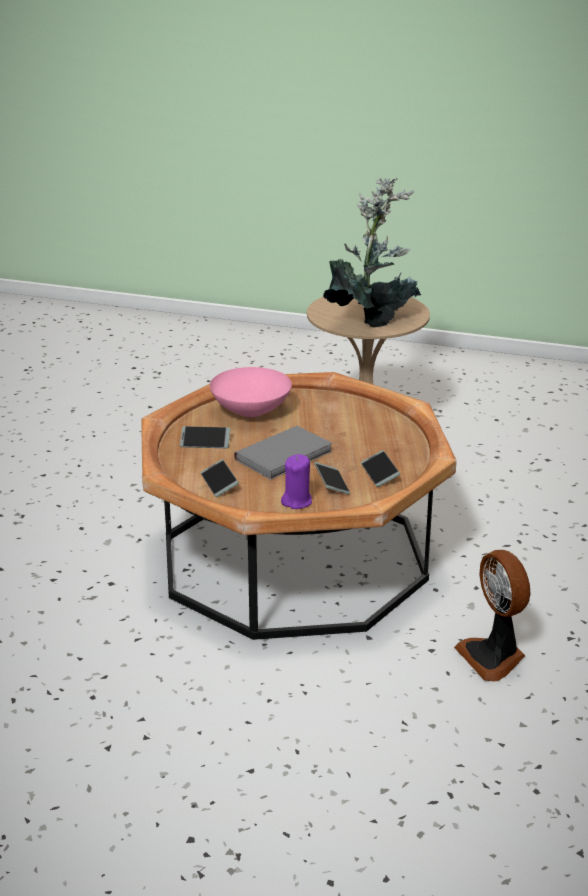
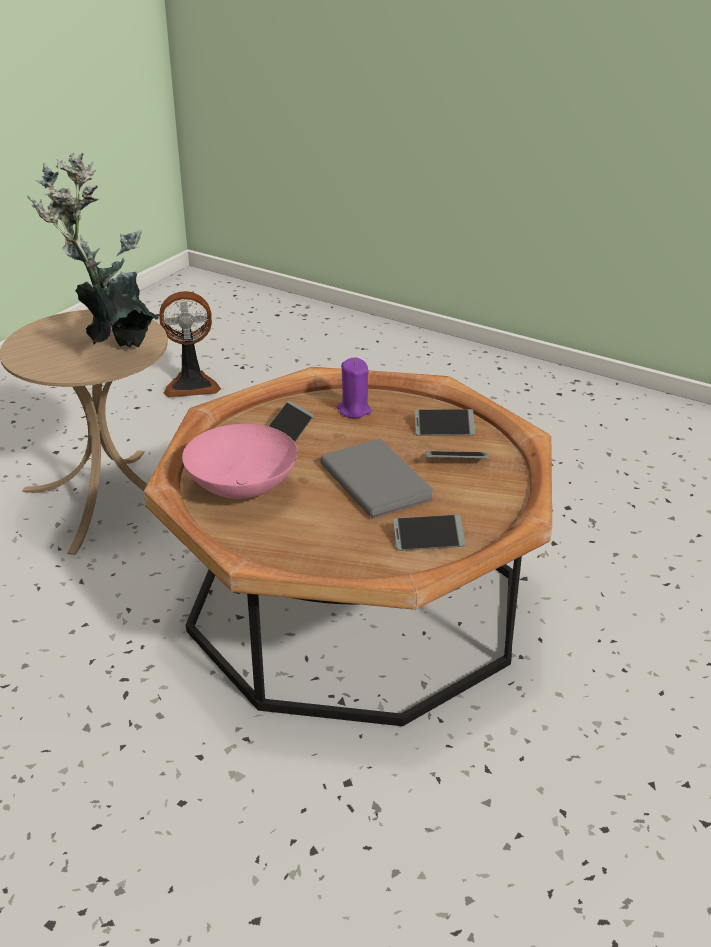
camera: 75 degrees left, 5 degrees up
phone [180,426,230,448] -> phone moved to [268,401,314,442]
purple candle [281,454,312,509] -> purple candle moved to [337,358,371,418]
fan [454,550,531,682] -> fan moved to [159,291,221,397]

